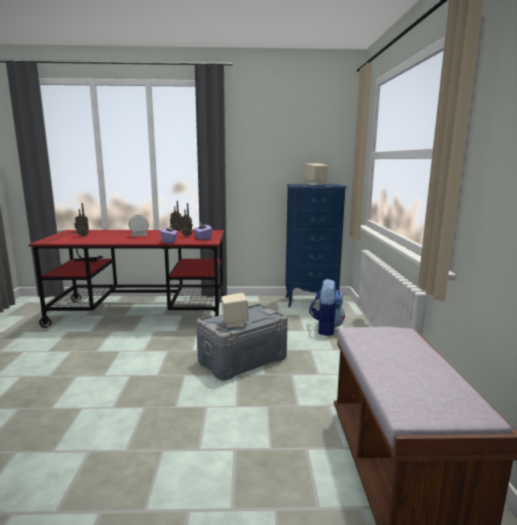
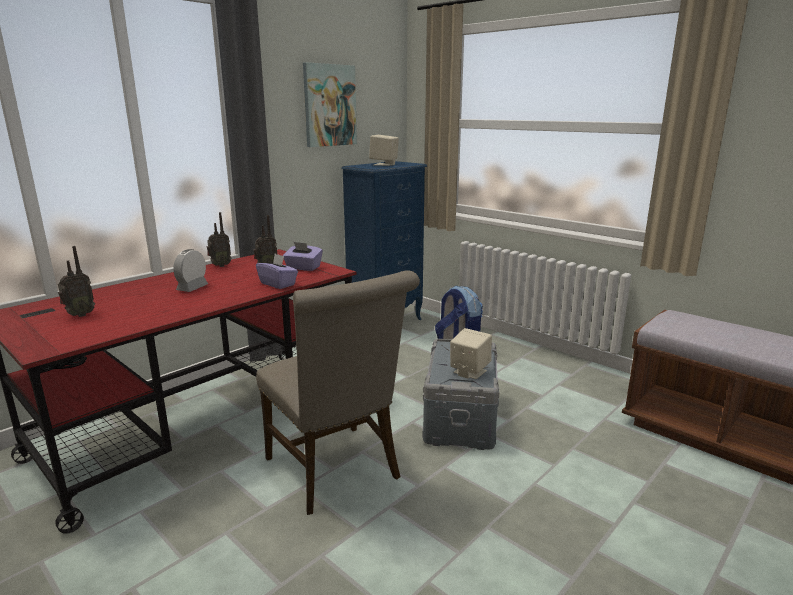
camera: 45 degrees left, 5 degrees up
none -> beige chair [256,270,420,515]
none -> picture [303,62,357,147]

